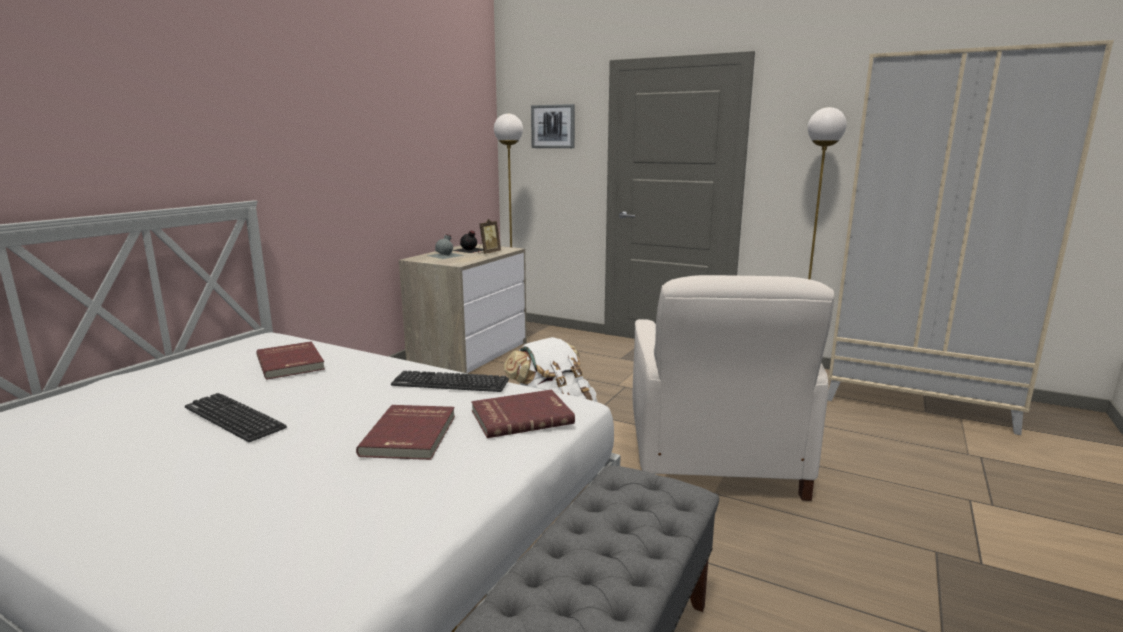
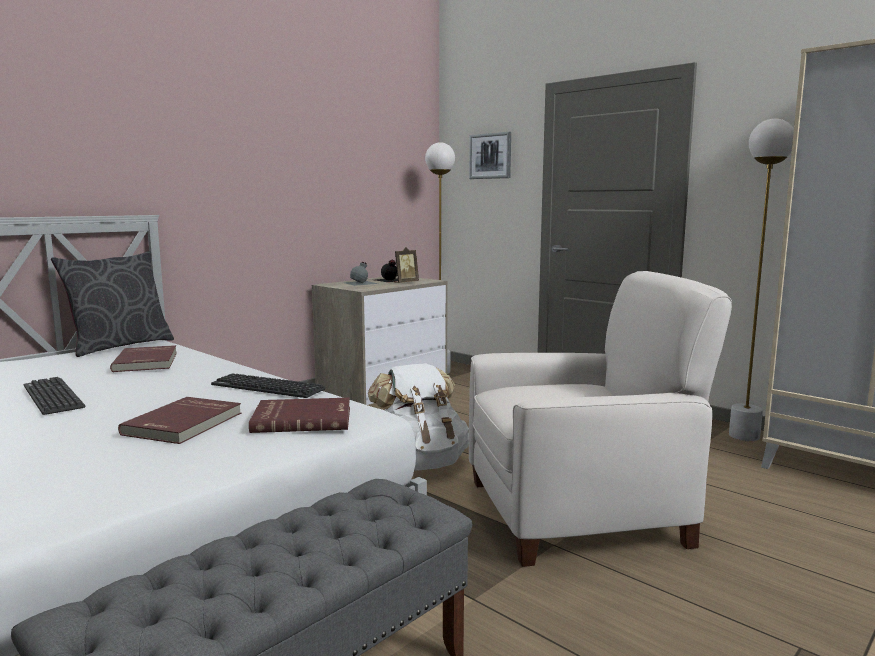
camera: 15 degrees right, 5 degrees down
white armchair [633,275,834,501] -> white armchair turned 120 degrees counterclockwise [469,271,732,567]
none -> grey pillow [51,251,174,357]

